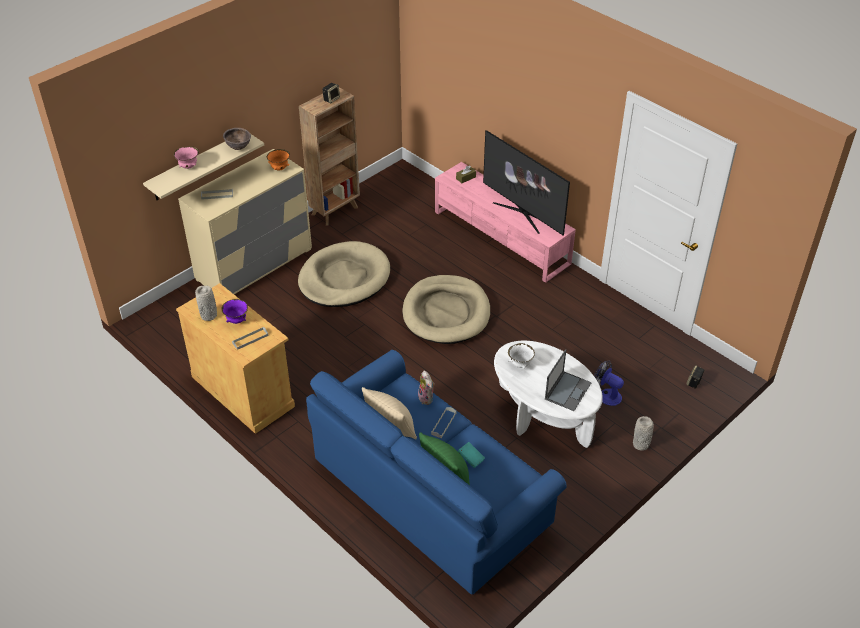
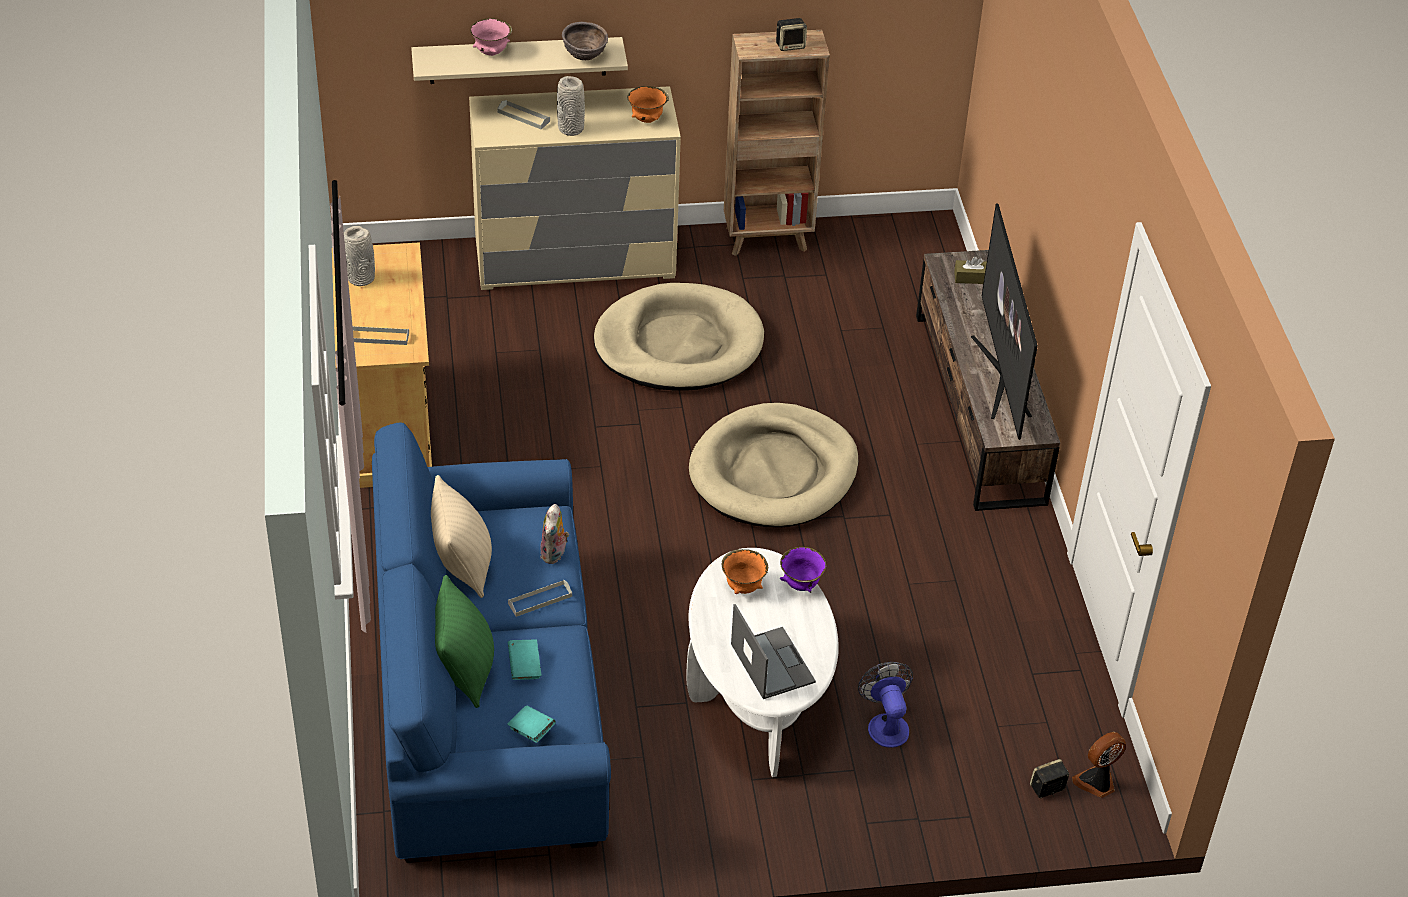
camera: 35 degrees right, 0 degrees up
purple bowl [221,299,248,324] -> purple bowl moved to [780,547,826,593]
pink tv stand [435,162,576,283] -> brown tv stand [916,250,1060,511]
white bowl [508,343,535,369] -> orange bowl [722,549,768,594]
laptop [545,349,592,411] -> laptop turned 90 degrees counterclockwise [731,604,816,699]
grey vase [633,416,654,451] -> grey vase moved to [557,76,585,136]
none -> turquoise book [507,706,556,743]
none -> fan [1072,732,1126,798]

